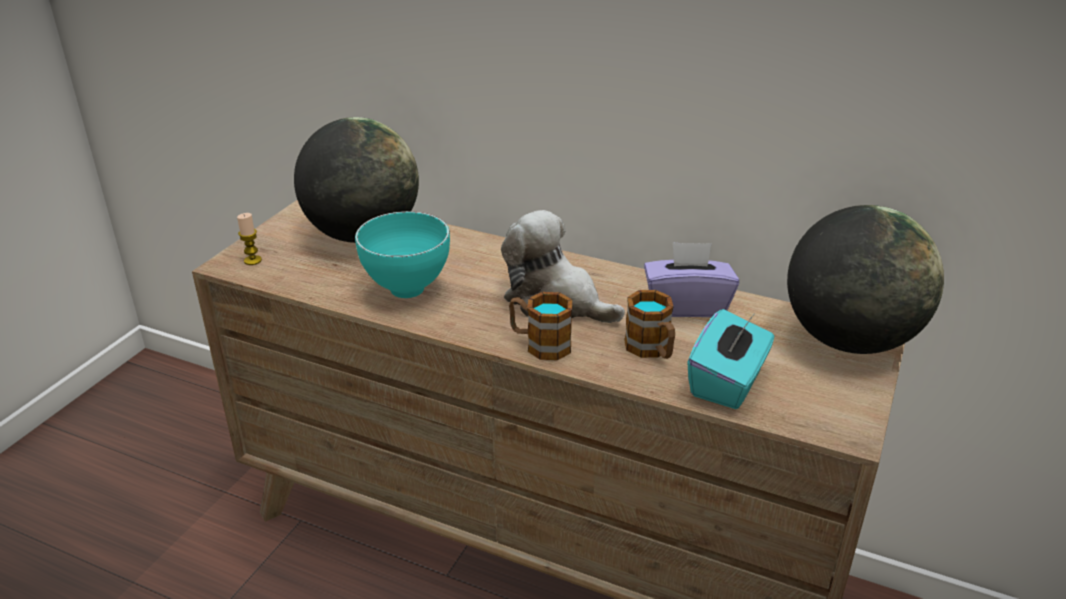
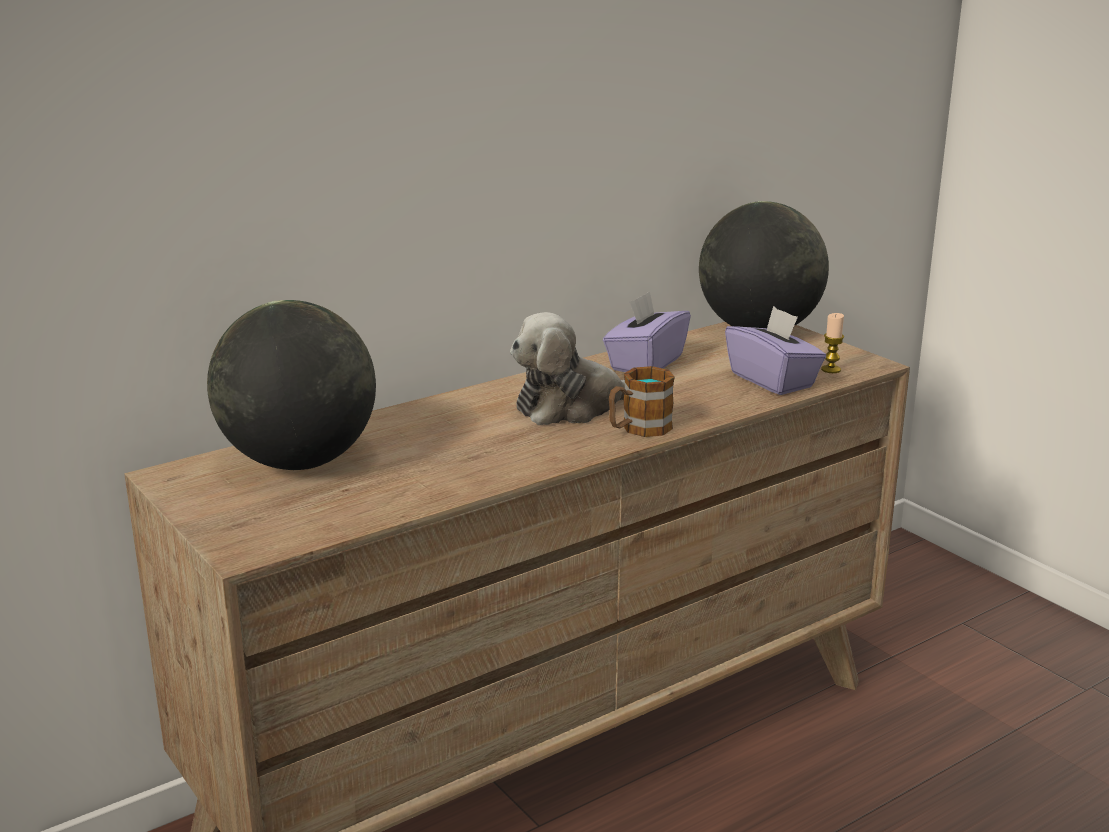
camera: 60 degrees left, 10 degrees down
candle [237,213,262,265] -> candle moved to [821,313,844,373]
turquoise bowl [355,211,450,298] -> none
mug [624,290,675,359] -> none
turquoise tissue box [687,309,774,409] -> purple tissue box [725,306,826,395]

